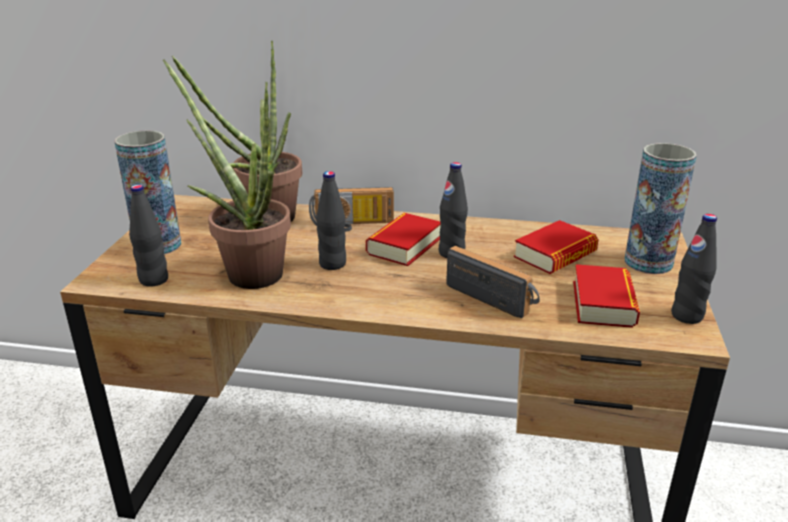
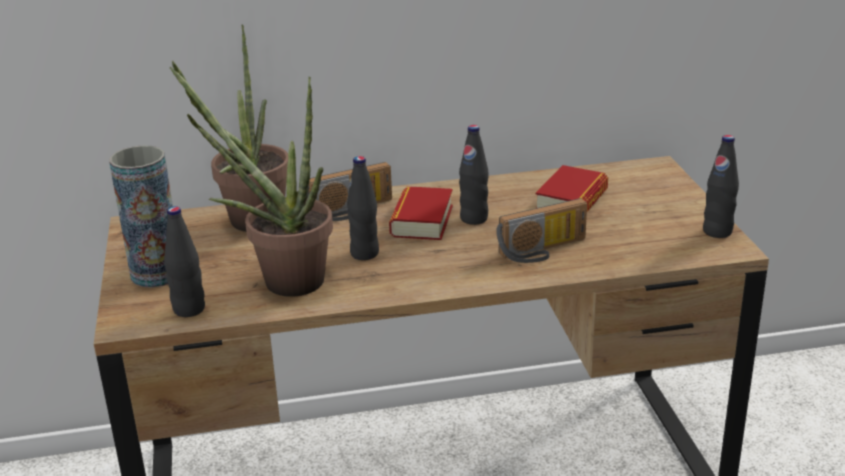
camera: 20 degrees left, 0 degrees up
radio [446,246,540,318] -> radio turned 135 degrees clockwise [496,198,587,263]
book [573,264,640,328] -> none
vase [625,143,697,274] -> none

